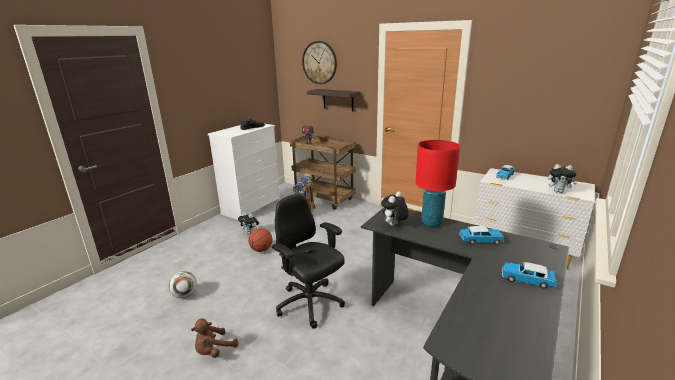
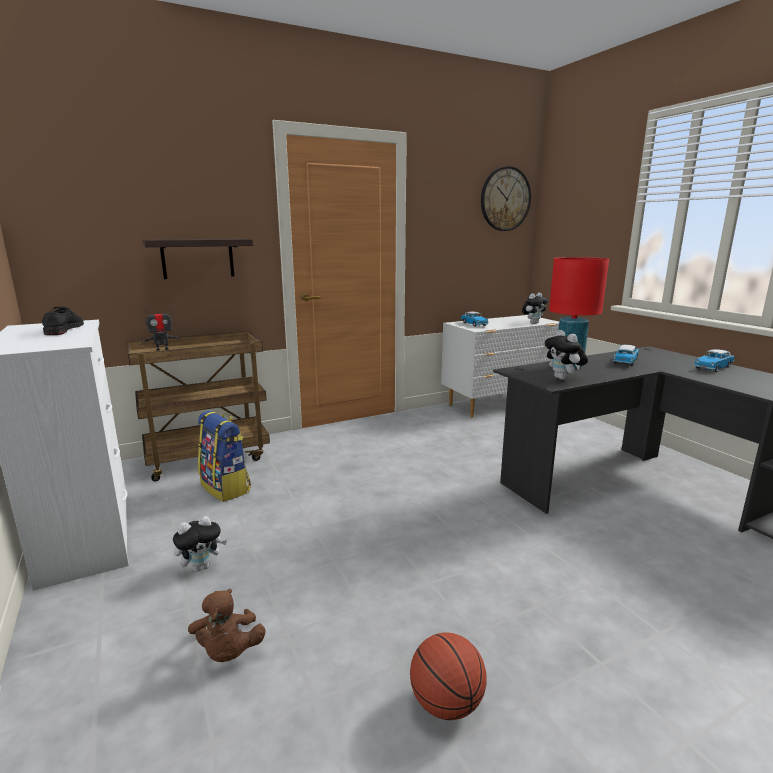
camera: 60 degrees left, 5 degrees down
football [168,271,197,298] -> none
brown plush toy [191,318,238,358] -> brown plush toy moved to [188,589,266,662]
basketball [248,228,272,252] -> basketball moved to [410,633,486,720]
black office chair [272,194,345,329] -> none
wall clock [302,41,337,84] -> wall clock moved to [481,166,531,231]

